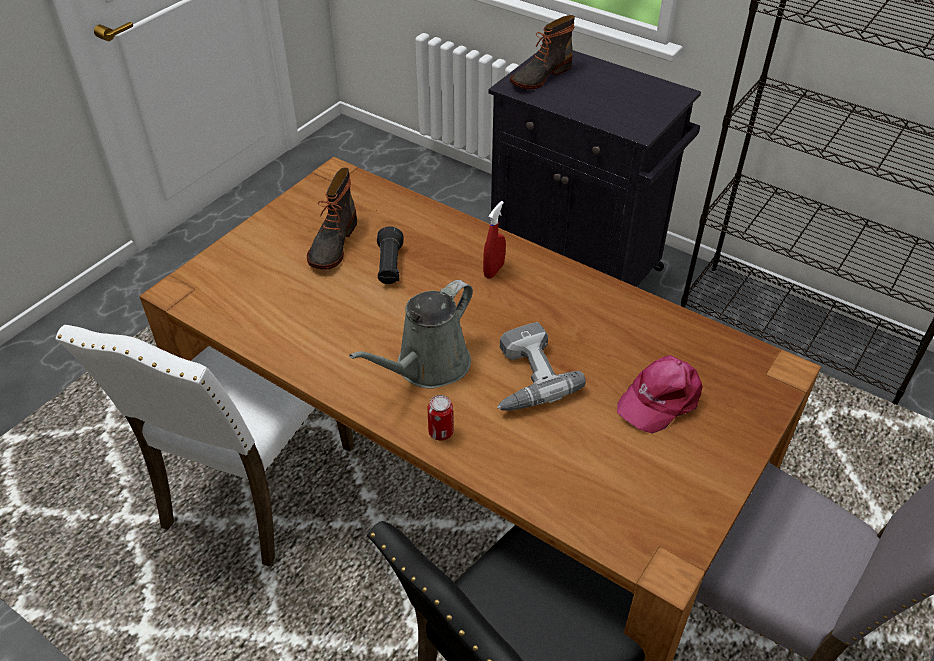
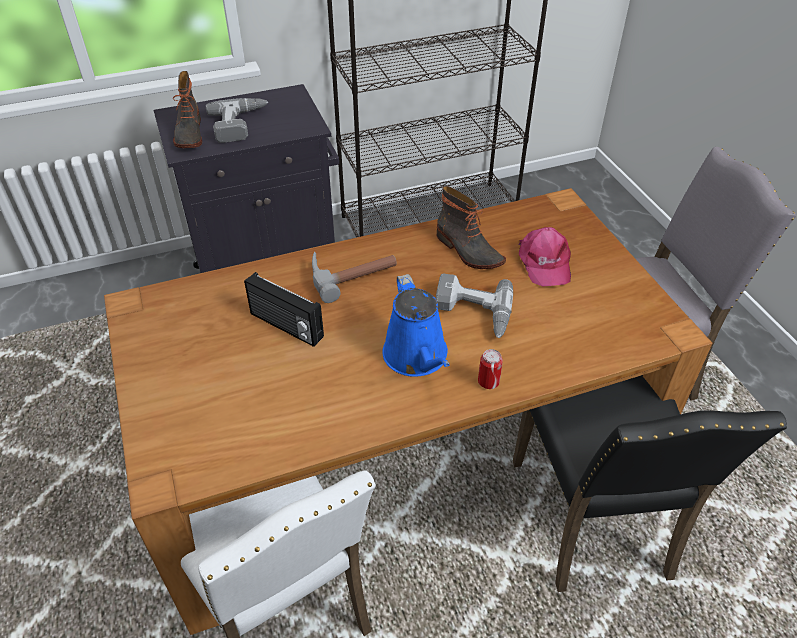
camera: 55 degrees left, 0 degrees up
boot [307,168,357,270] -> boot moved to [437,186,506,269]
grey watering can [349,280,473,389] -> blue watering can [382,274,449,377]
black flashlight [377,226,404,284] -> radio [244,272,324,347]
red spray bottle [483,201,506,279] -> hammer [312,252,397,303]
none -> power drill [206,98,268,143]

